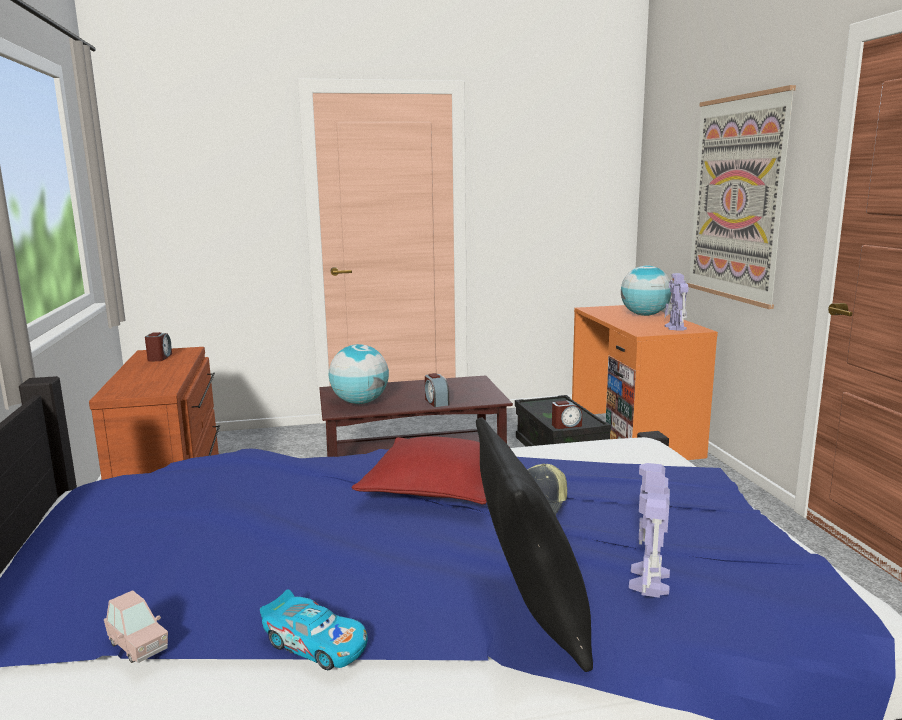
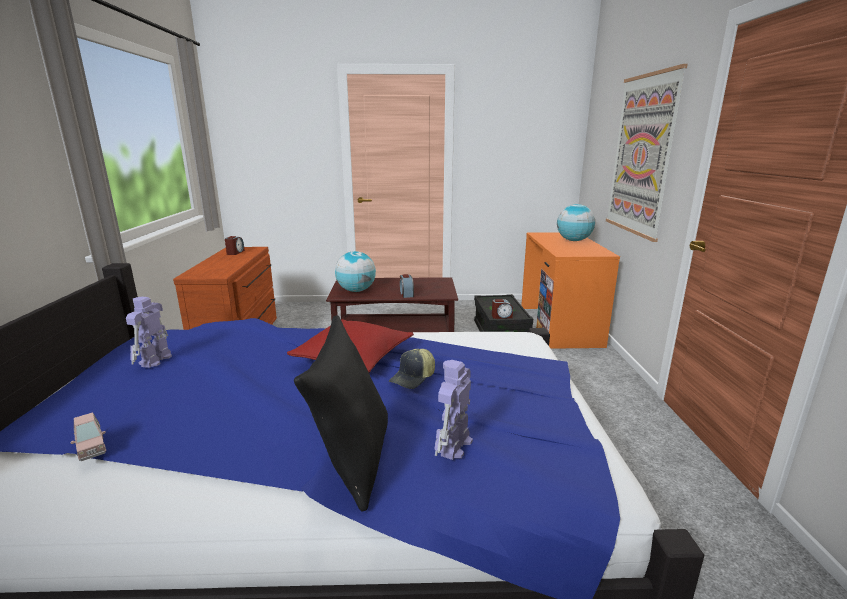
camera: 10 degrees right, 5 degrees up
toy car [260,589,368,670] -> none
toy robot [664,273,688,331] -> toy robot moved to [126,297,172,368]

